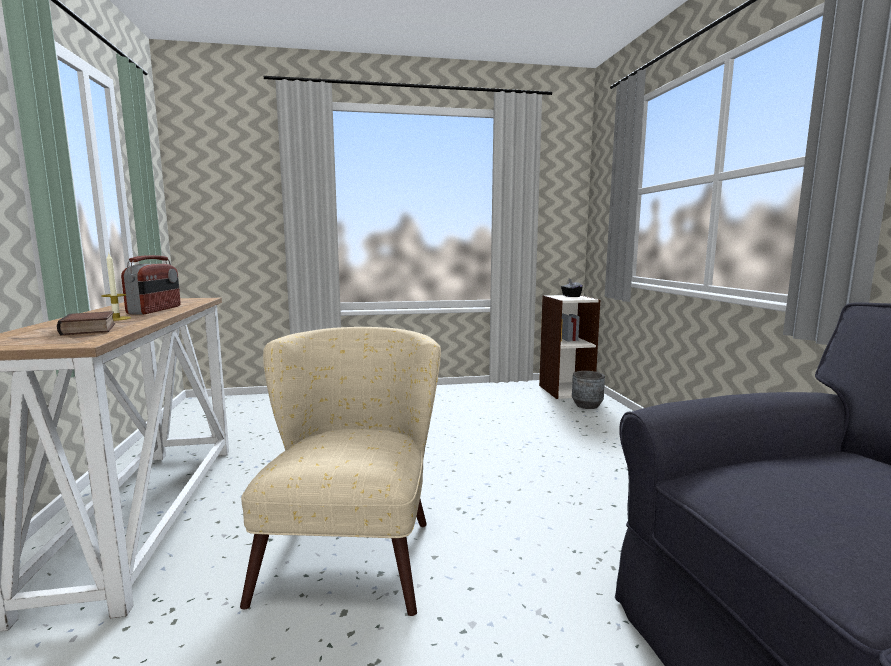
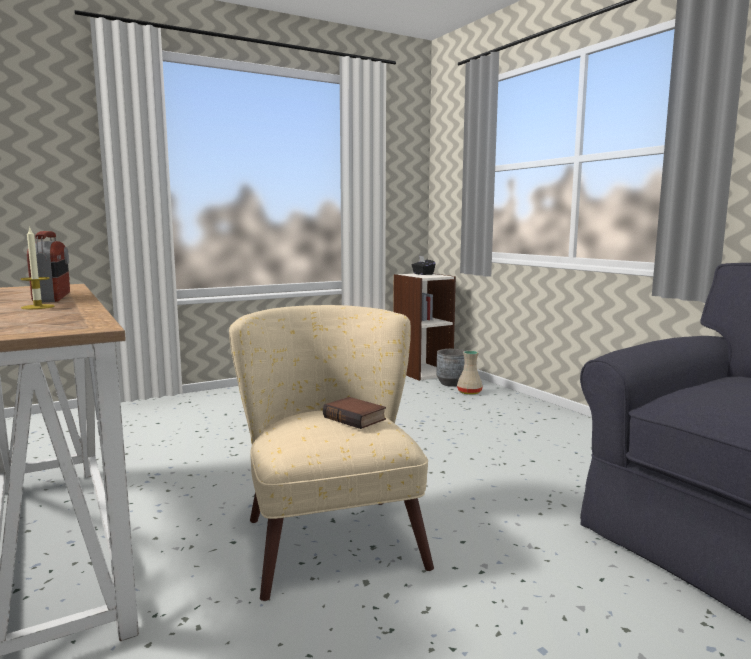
camera: 20 degrees left, 0 degrees up
book [57,311,115,336] -> book moved to [323,397,386,429]
none -> beige vase [457,351,483,395]

